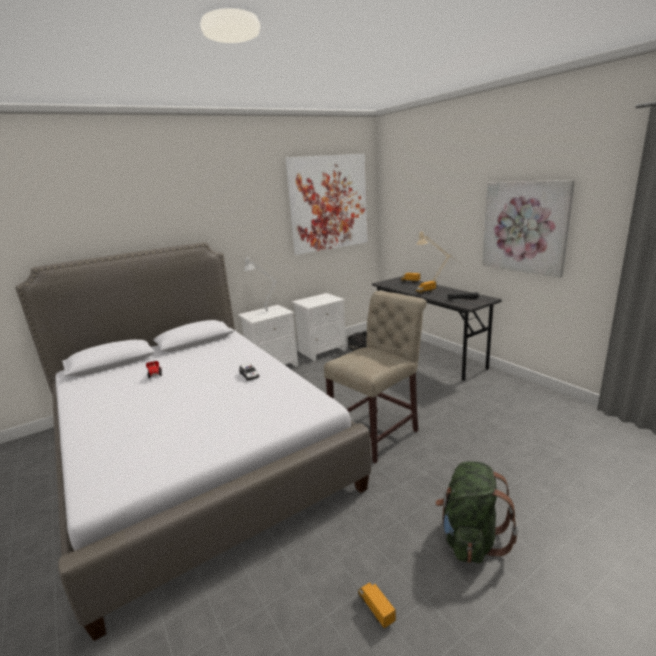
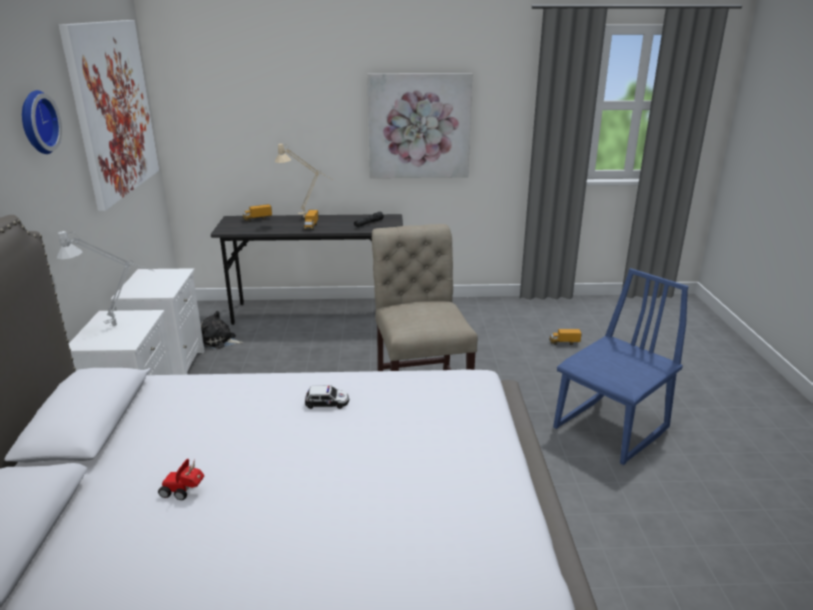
camera: 60 degrees left, 5 degrees up
toy truck [358,582,396,629] -> toy truck moved to [549,329,582,345]
green backpack [435,461,518,563] -> blue chair [553,268,688,465]
none -> wall clock [22,90,62,154]

